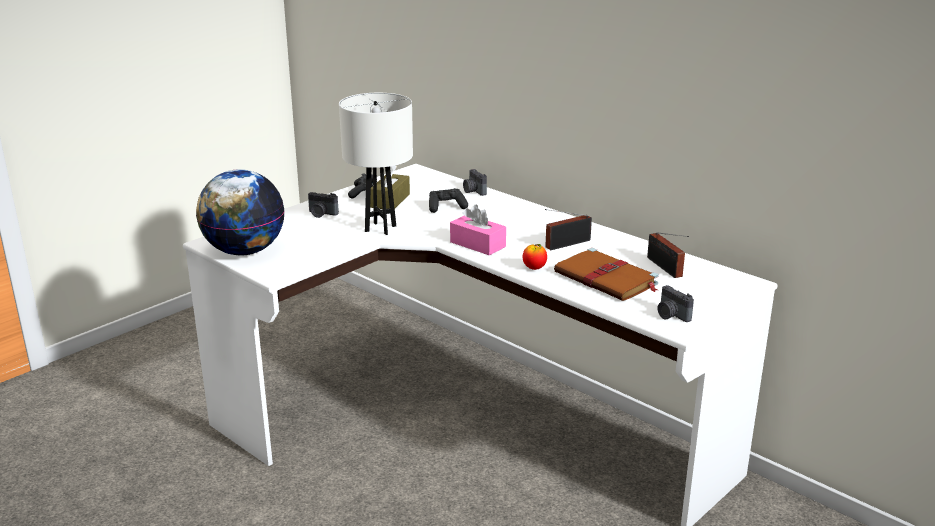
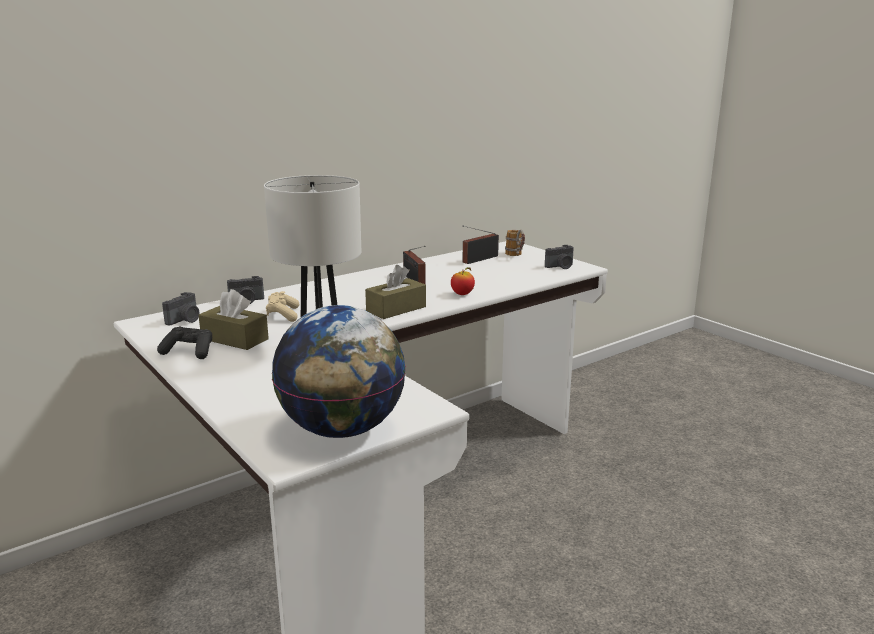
camera: 80 degrees left, 5 degrees down
camera [308,192,339,218] -> camera moved to [162,292,199,326]
black game controller [429,188,468,213] -> beige game controller [266,291,299,322]
pink tissue box [450,205,506,255] -> brown tissue box [365,265,426,319]
brown book [554,248,659,301] -> none
radio [647,232,689,278] -> radio turned 150 degrees clockwise [463,226,499,264]
none -> mug [505,230,525,256]

